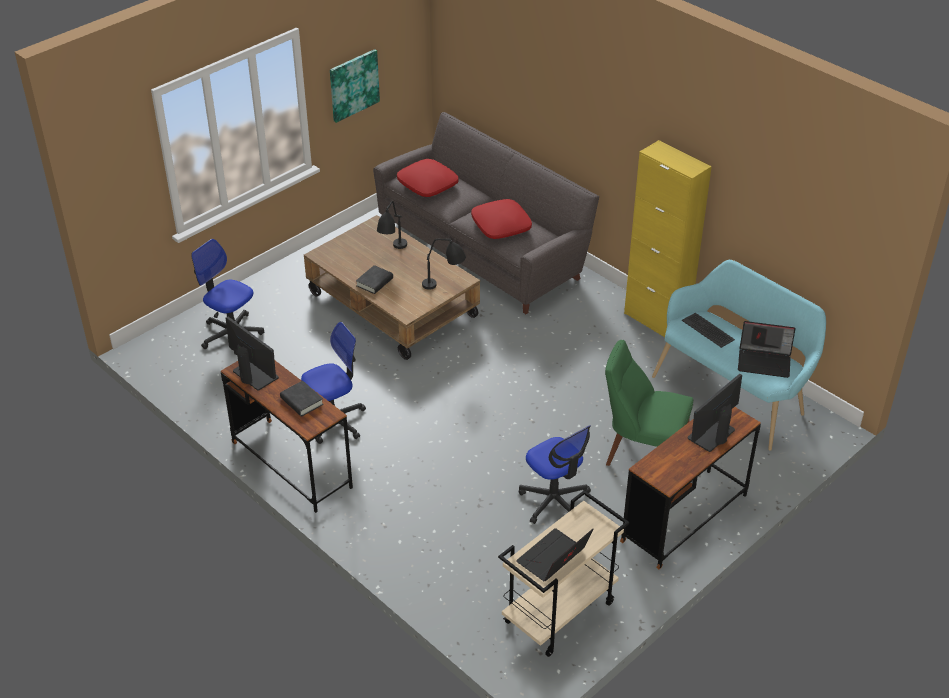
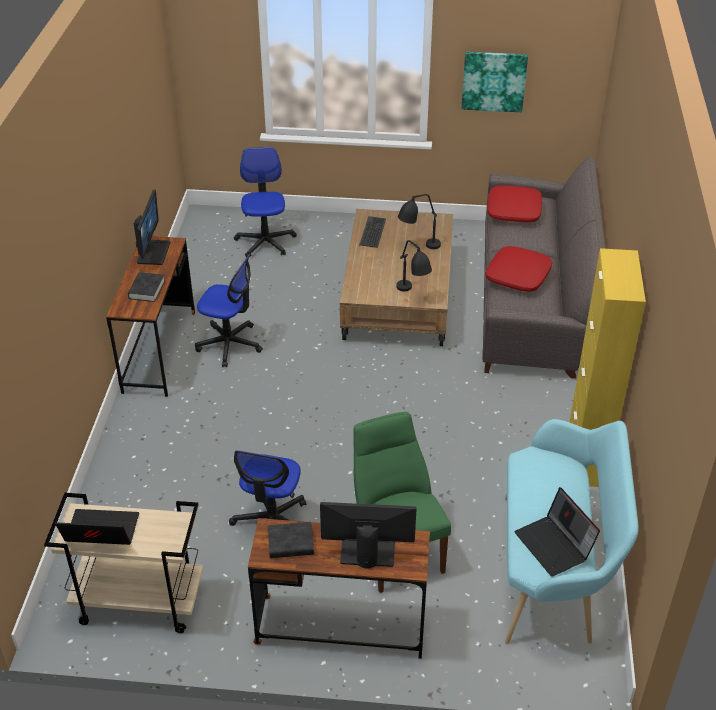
camera: 50 degrees right, 0 degrees up
black book [356,265,393,294] -> black book moved to [268,522,314,558]
keyboard [682,313,735,348] -> keyboard moved to [359,216,386,248]

